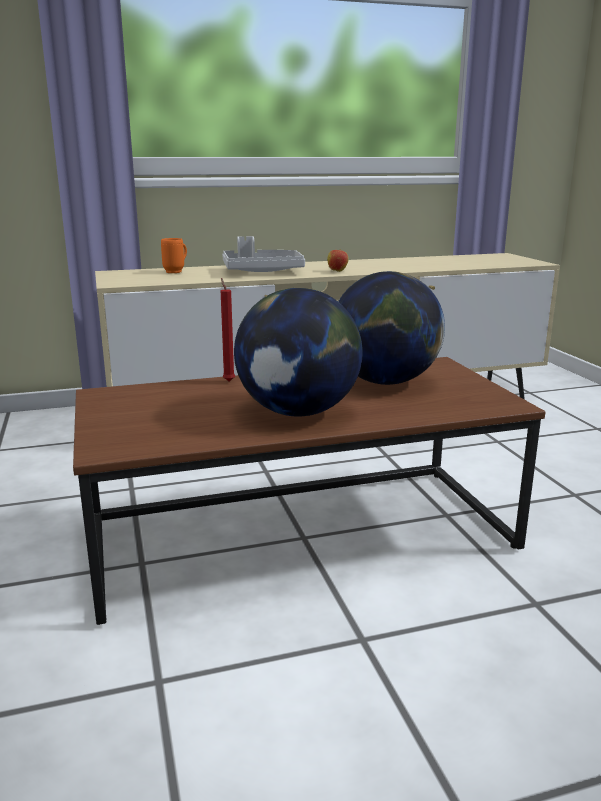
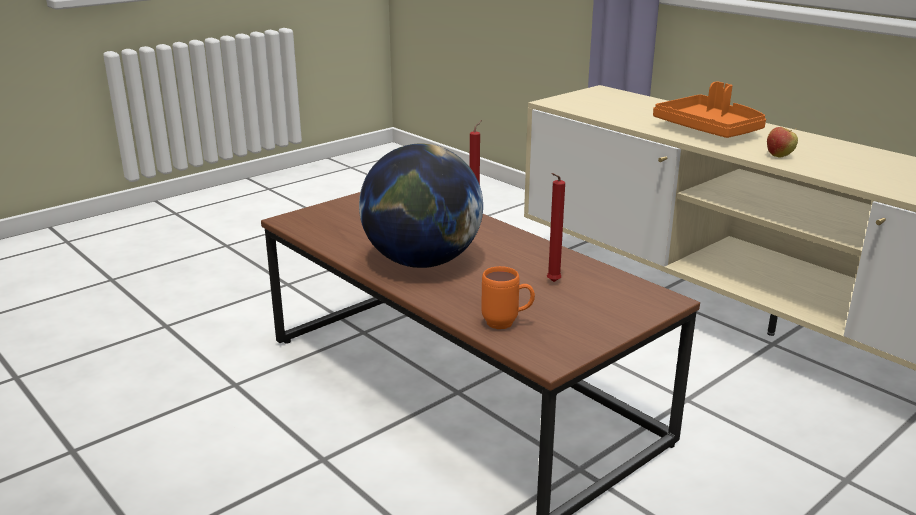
camera: 65 degrees right, 5 degrees up
orange mug [161,238,187,273] -> orange mug moved to [481,266,535,329]
grey tray [222,236,305,272] -> orange tray [653,81,766,138]
globe [338,271,445,385] -> red candle [547,173,565,282]

